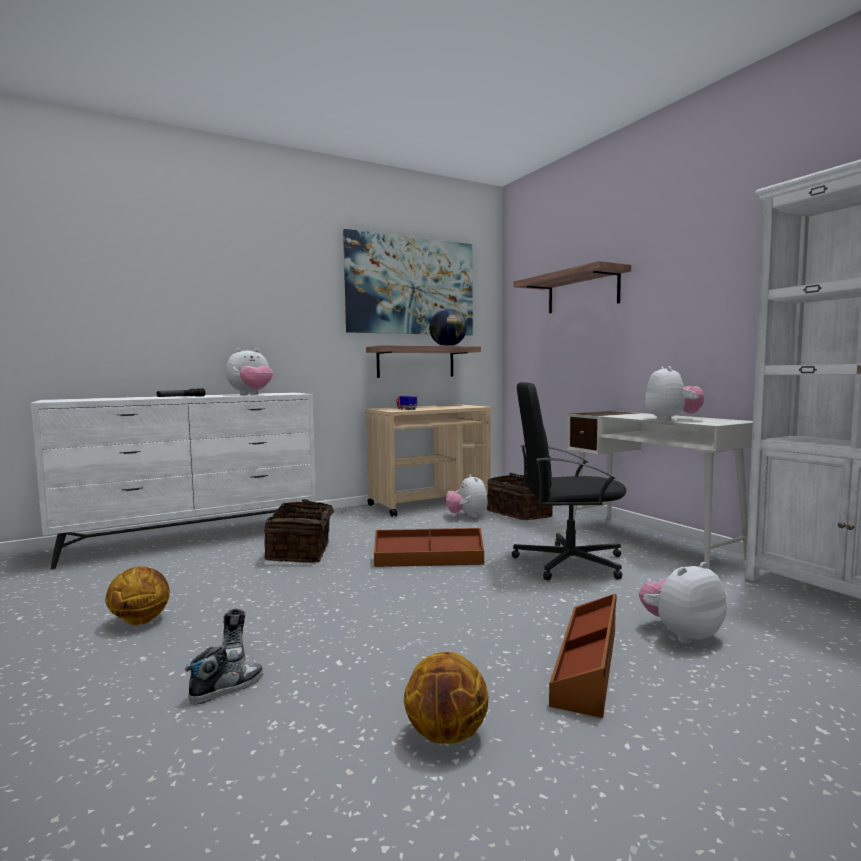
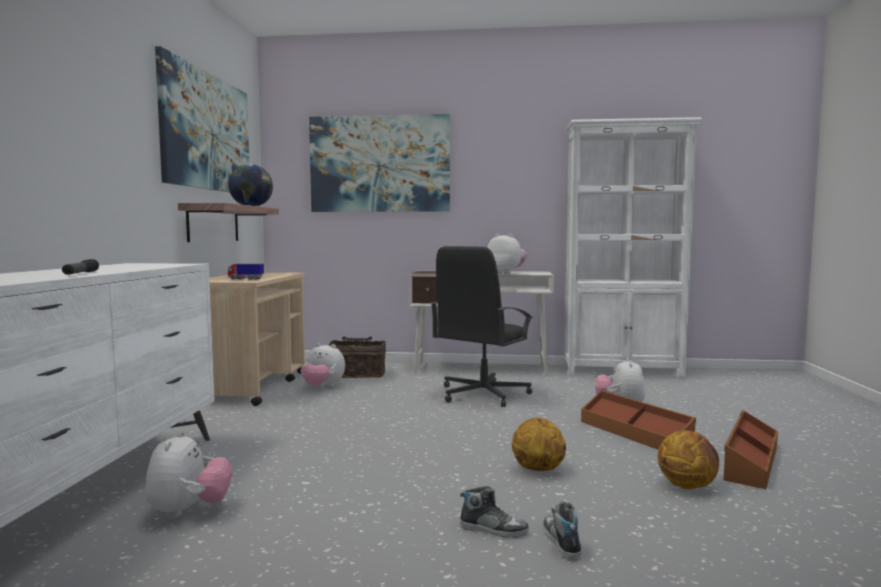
camera: 55 degrees left, 0 degrees up
basketball [105,566,170,626] -> basketball moved to [512,418,566,471]
plush toy [226,348,273,395] -> plush toy moved to [145,430,232,518]
basket [264,499,346,563] -> none
brown storage box [374,528,484,567] -> brown storage box moved to [724,410,778,489]
shelf [513,261,631,313] -> picture [309,114,450,212]

